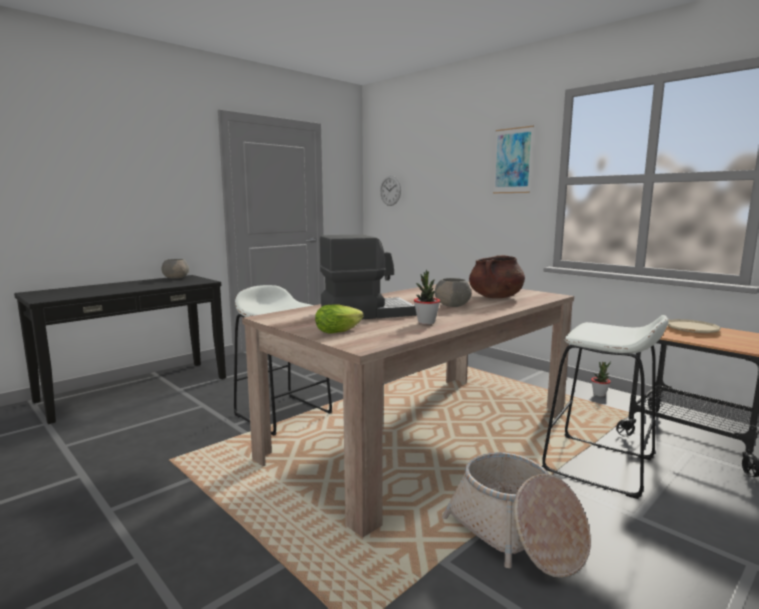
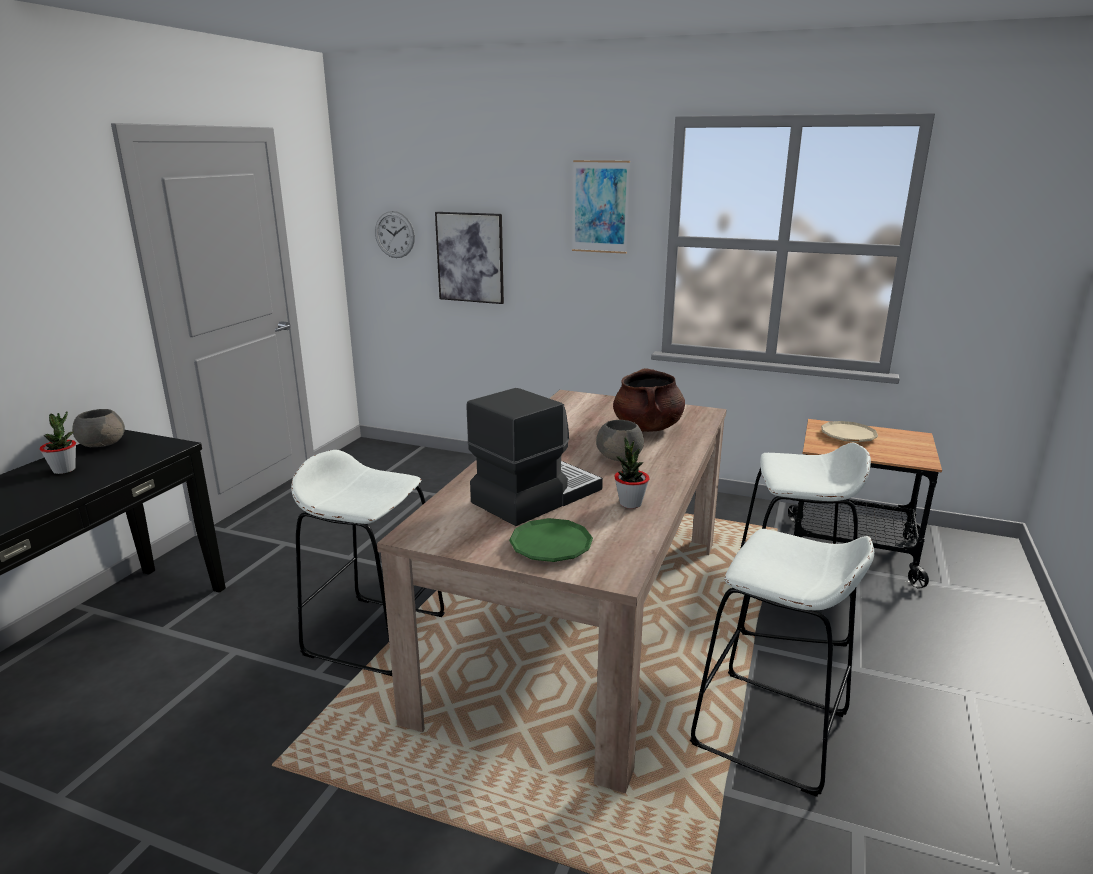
camera: 25 degrees left, 10 degrees up
lettuce [315,304,364,334] -> green plate [509,518,593,562]
basket [442,452,591,578] -> white stool [690,529,874,797]
potted plant [591,362,611,397] -> potted plant moved to [40,411,76,474]
none -> picture [435,212,504,304]

